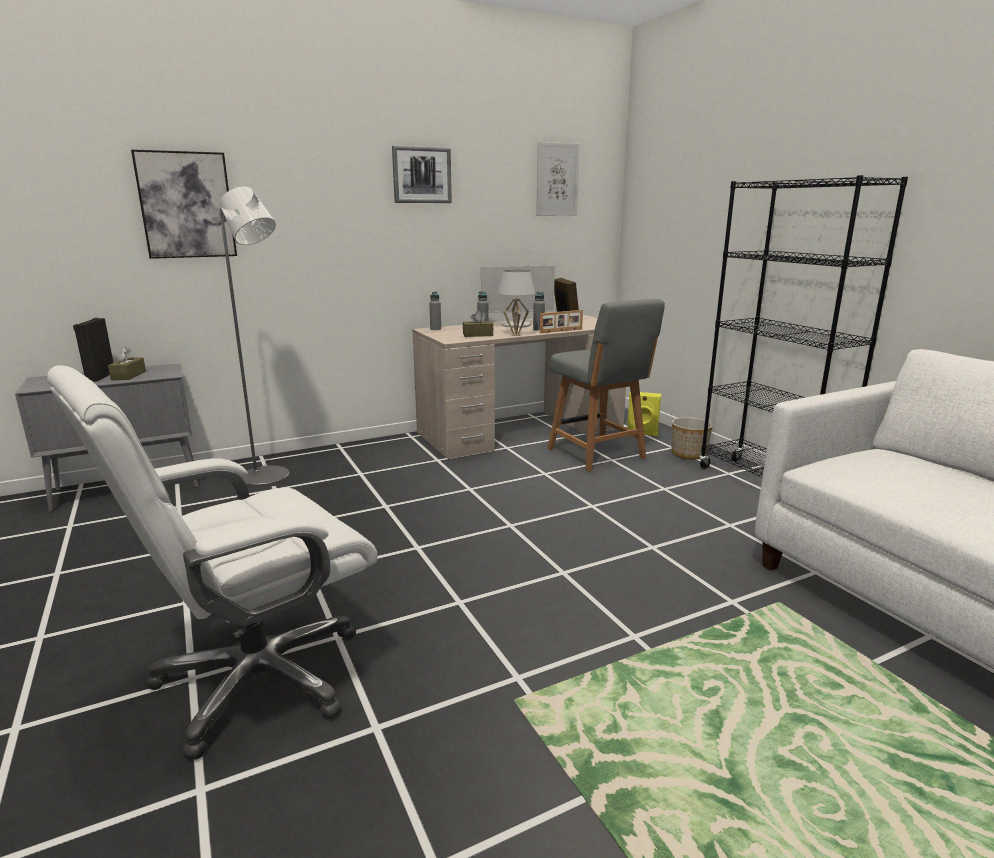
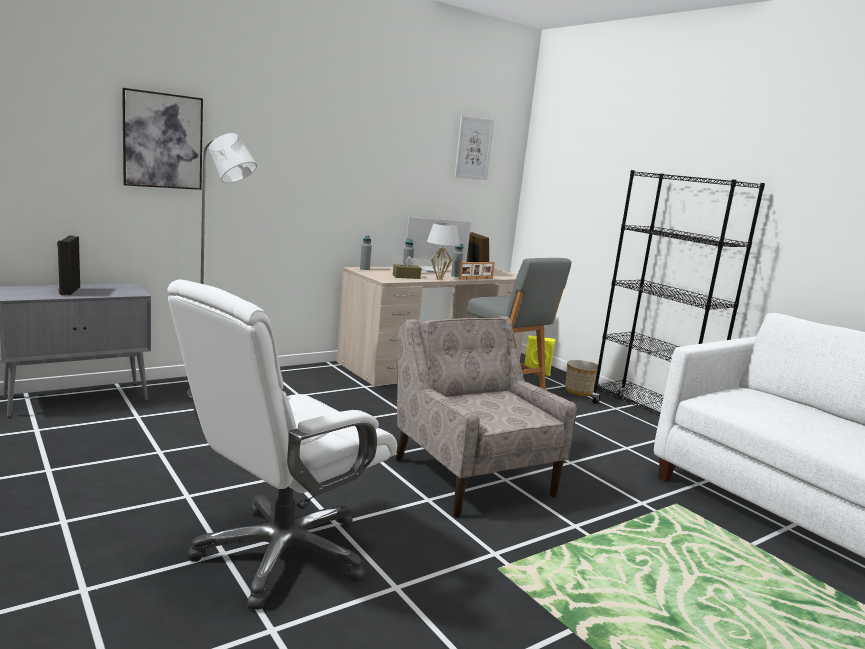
camera: 10 degrees left, 5 degrees down
brown tissue box [108,347,146,380] -> none
picture [392,146,452,203] -> none
none -> beige armchair [396,316,577,518]

